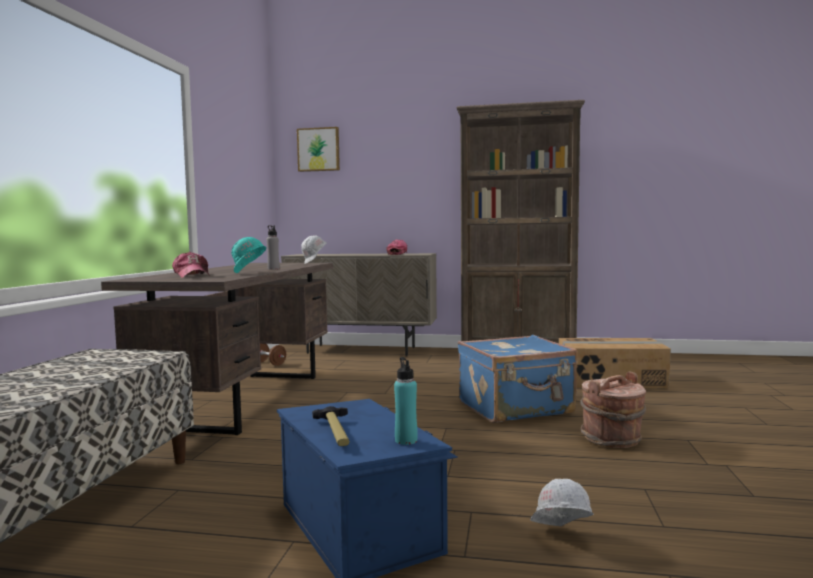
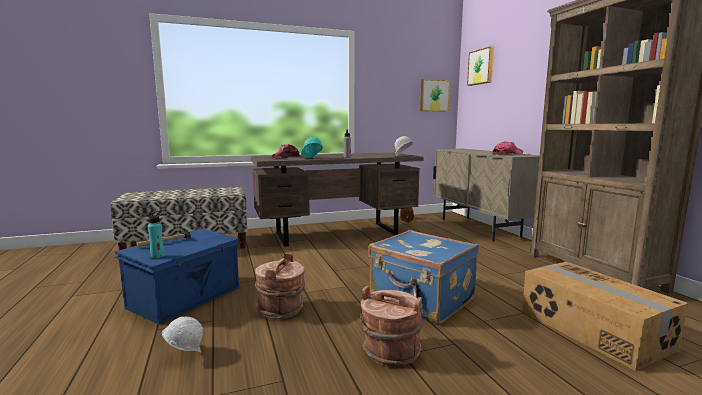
camera: 60 degrees right, 5 degrees up
none -> brown bucket [255,253,305,319]
none -> picture [420,79,450,112]

